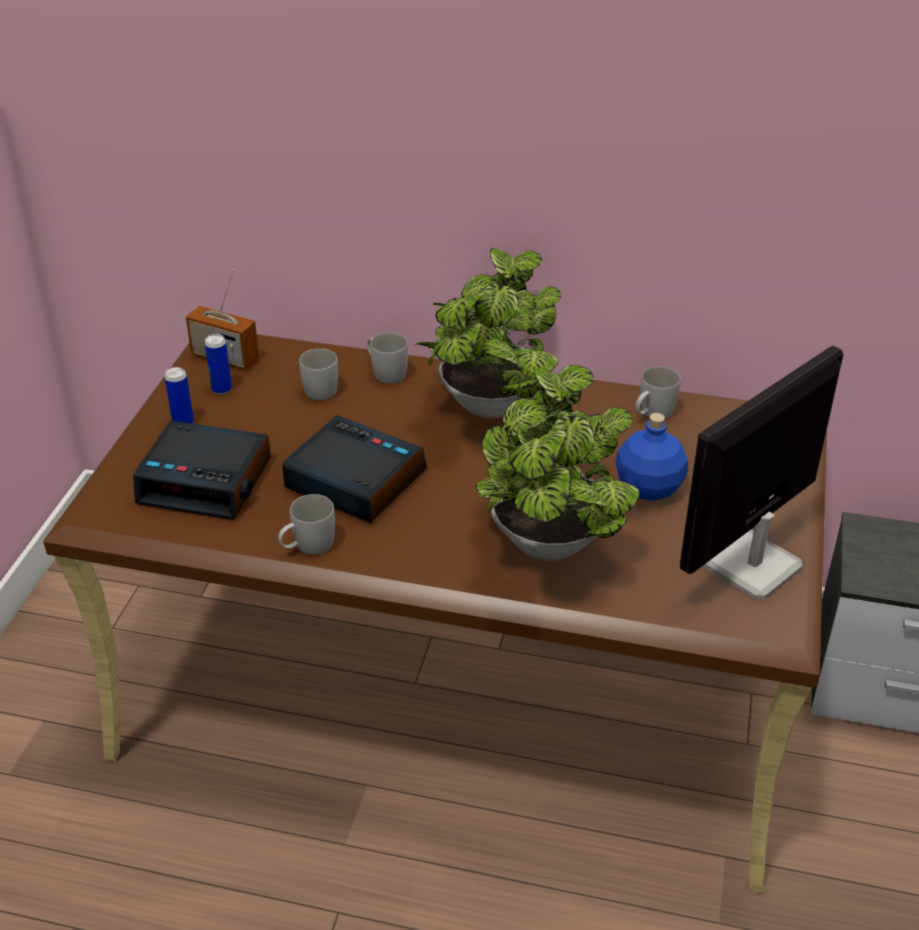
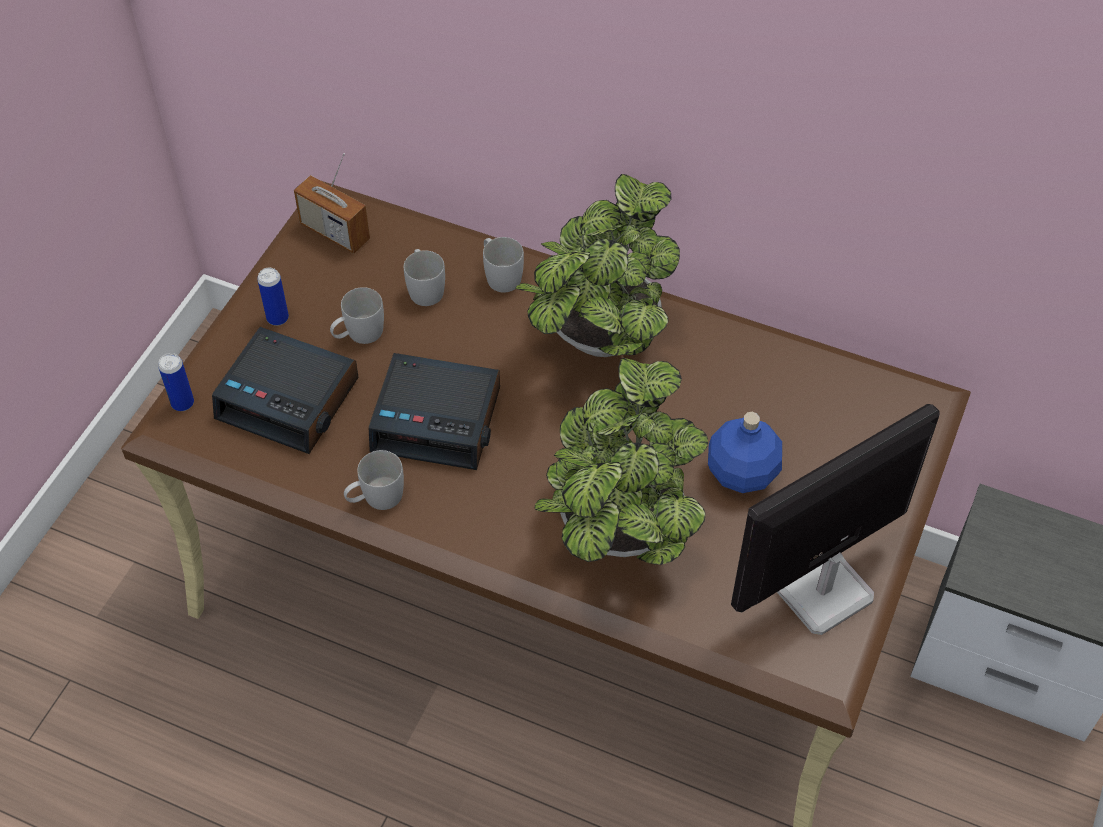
camera: 10 degrees right, 15 degrees up
can [205,334,232,394] -> can moved to [158,353,194,411]
alarm clock [282,415,427,523] -> alarm clock turned 150 degrees clockwise [369,353,500,470]
white mug [635,366,681,419] -> white mug moved to [330,287,384,344]

